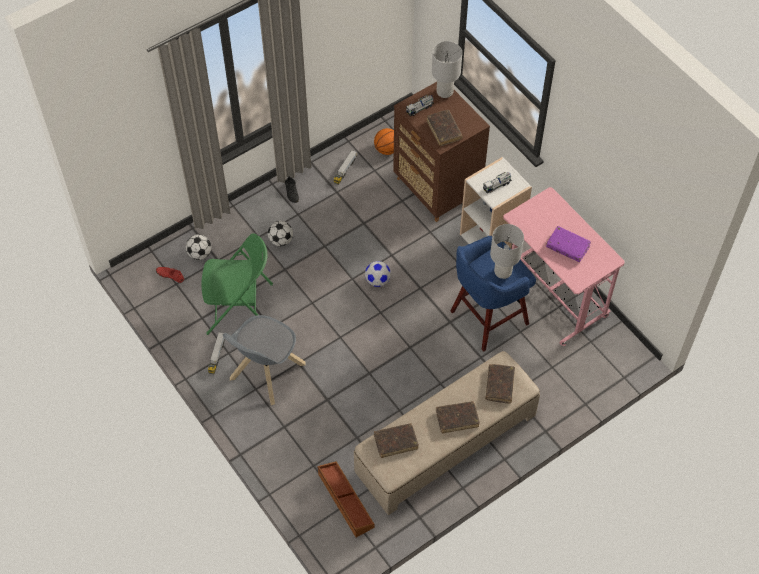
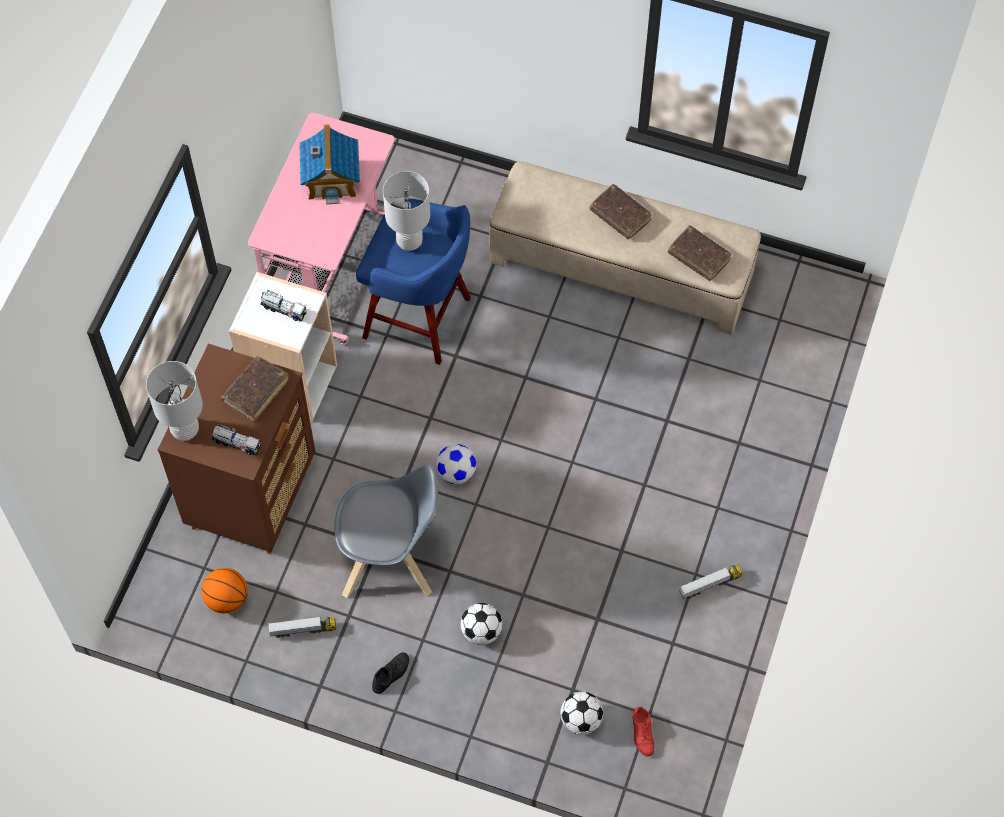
camera: 125 degrees left, 5 degrees up
green chair [201,233,273,335] -> none
grey chair [223,315,306,405] -> grey chair moved to [334,464,438,598]
brown storage box [317,461,374,537] -> none
brown book [485,364,515,404] -> none
purple book [546,226,591,262] -> toy house [299,124,360,204]

